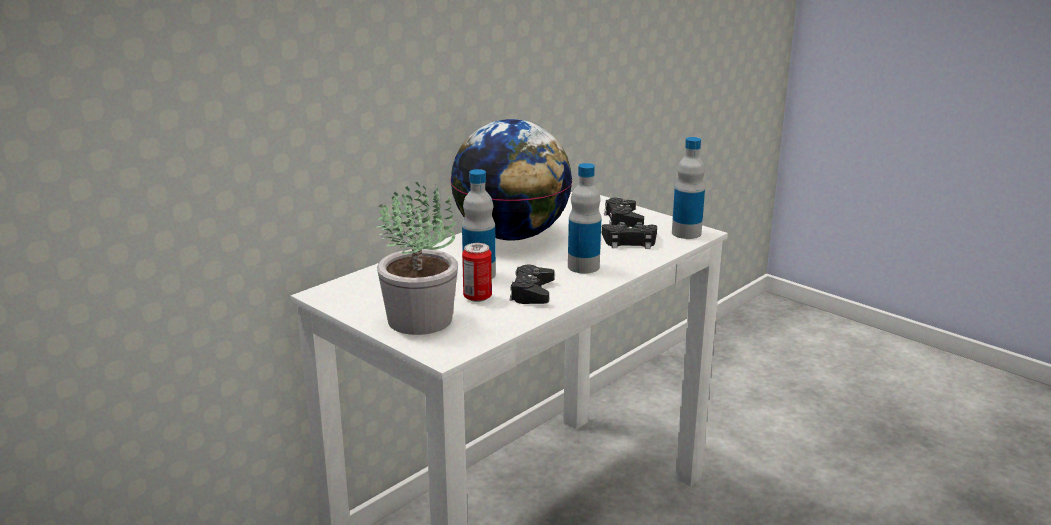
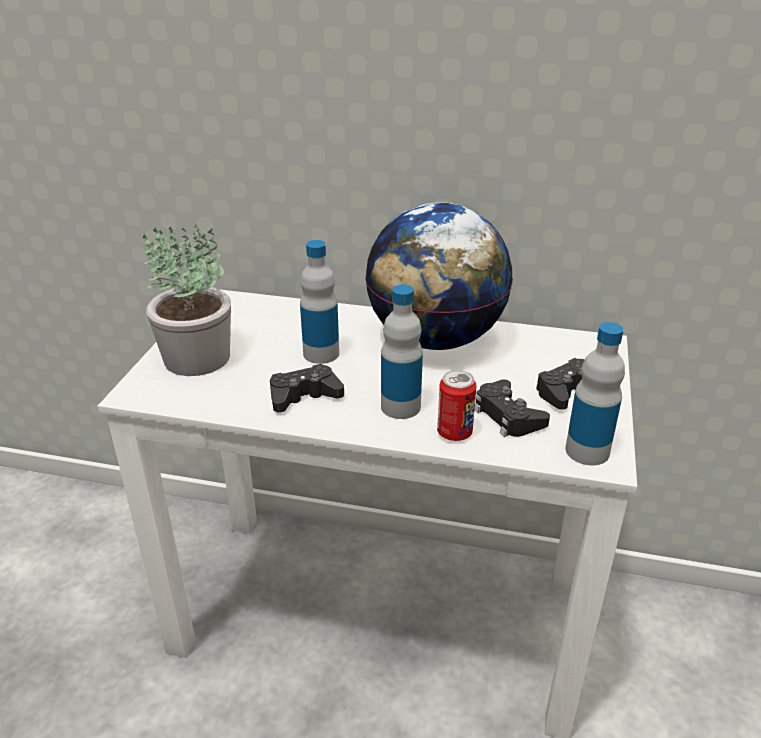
camera: 60 degrees right, 10 degrees up
can [462,243,492,302] -> can moved to [437,370,477,441]

